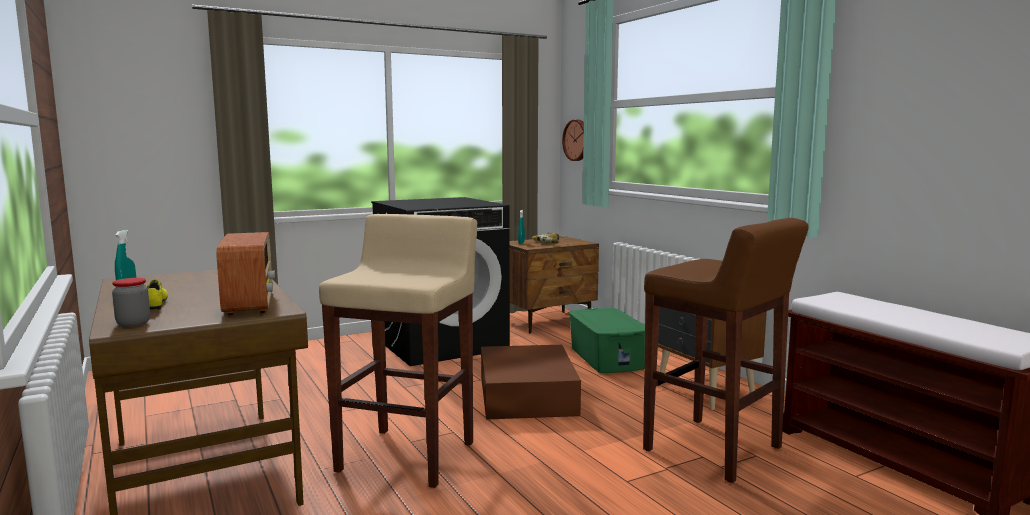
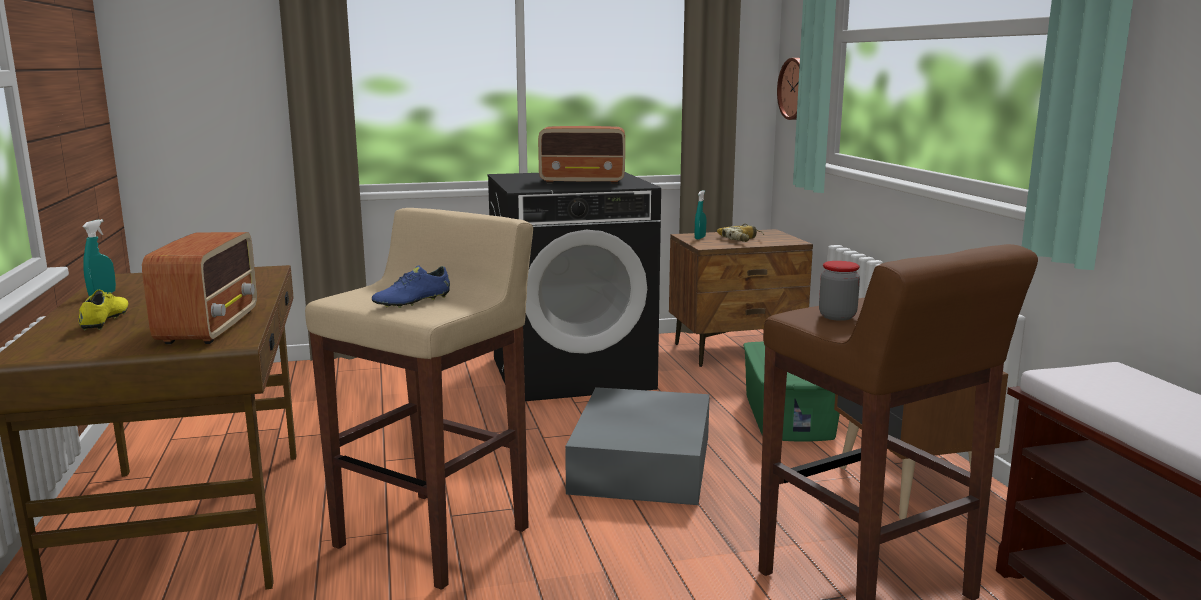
camera: 15 degrees right, 5 degrees up
jar [112,278,150,327] -> jar moved to [819,261,860,321]
brown storage box [481,345,581,420] -> grey storage box [565,387,710,505]
none -> blue shoe [372,265,450,308]
none -> radio [538,126,625,184]

